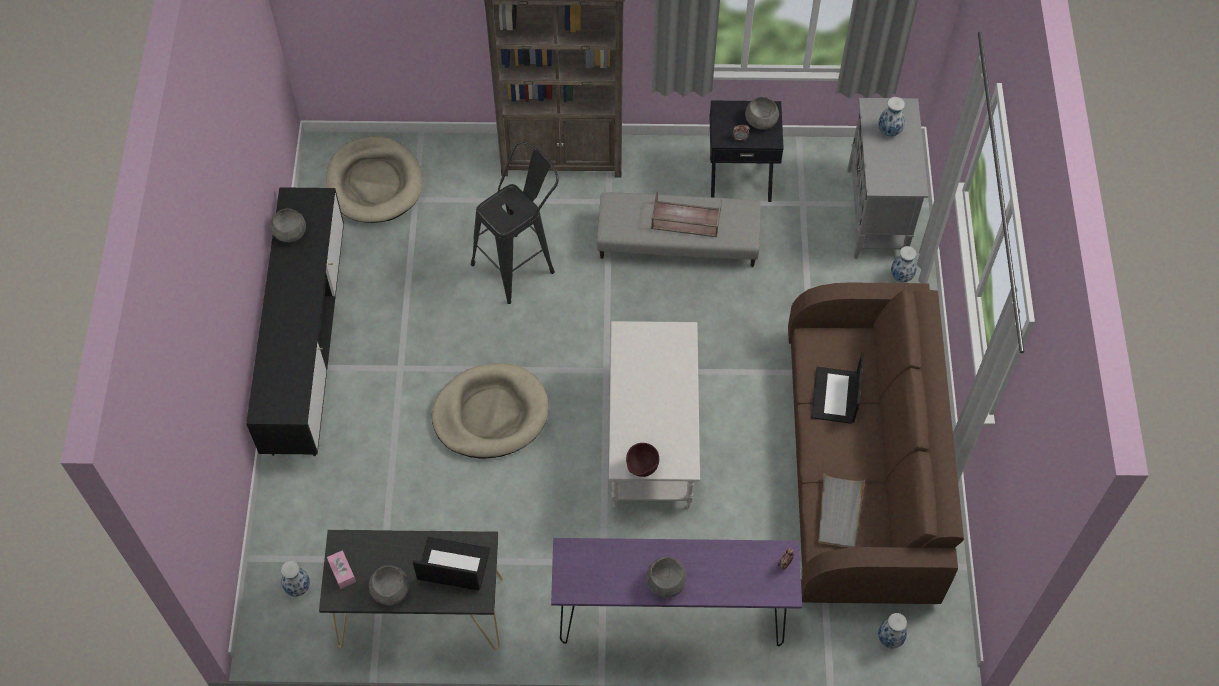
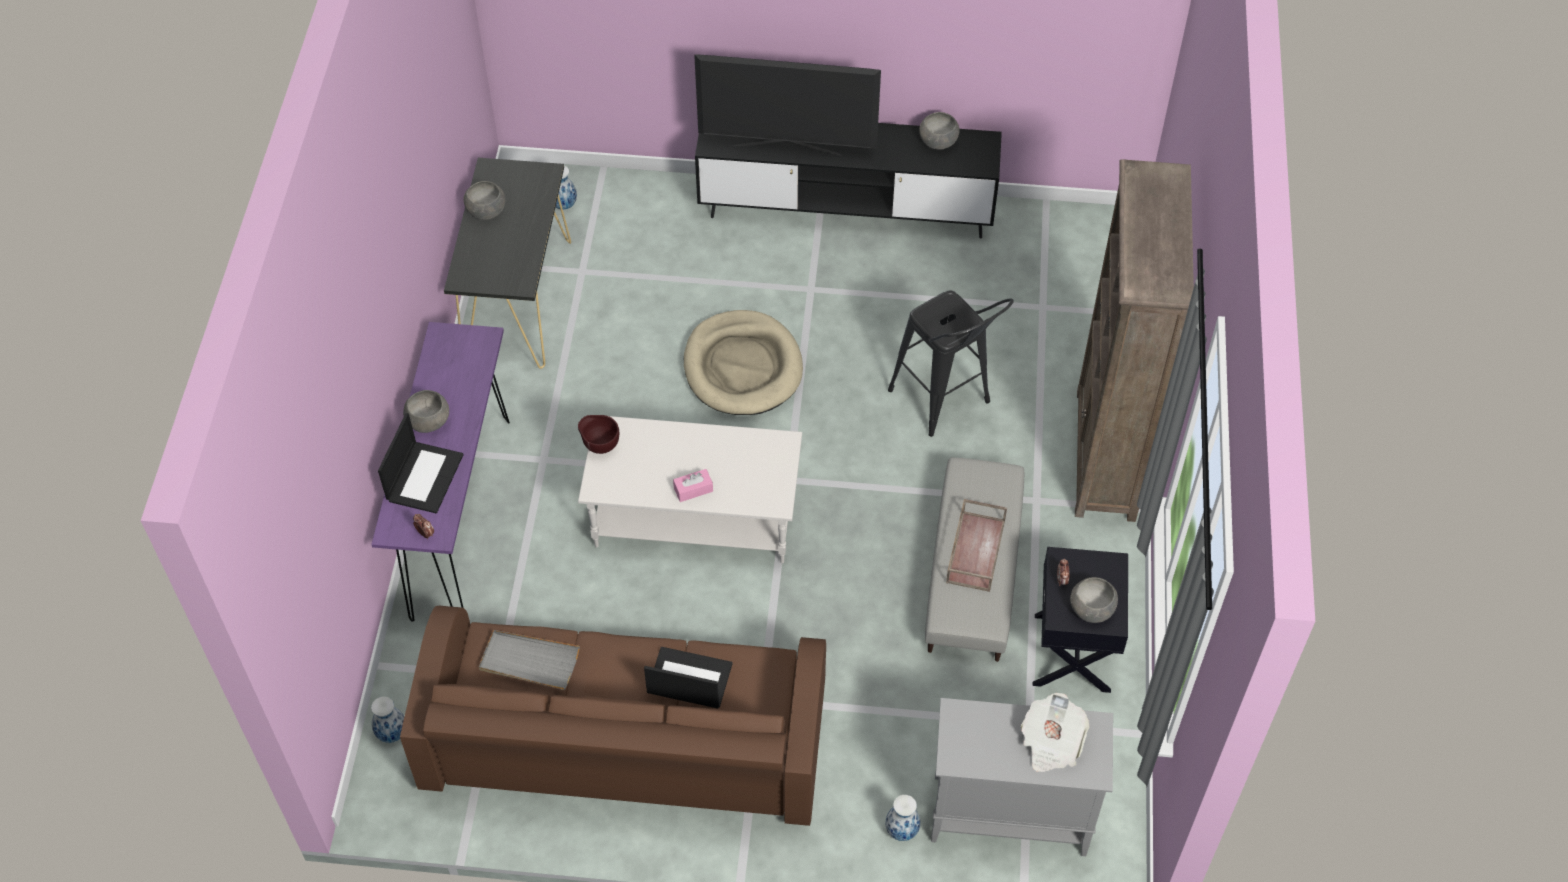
camera: 95 degrees right, 5 degrees down
beige dog bed [326,136,423,223] -> none
pink tissue box [327,550,356,589] -> pink tissue box moved to [673,469,713,502]
laptop [413,537,490,591] -> laptop moved to [378,413,463,514]
vase [878,97,905,137] -> newspaper [1021,693,1089,772]
none -> television [694,54,881,156]

